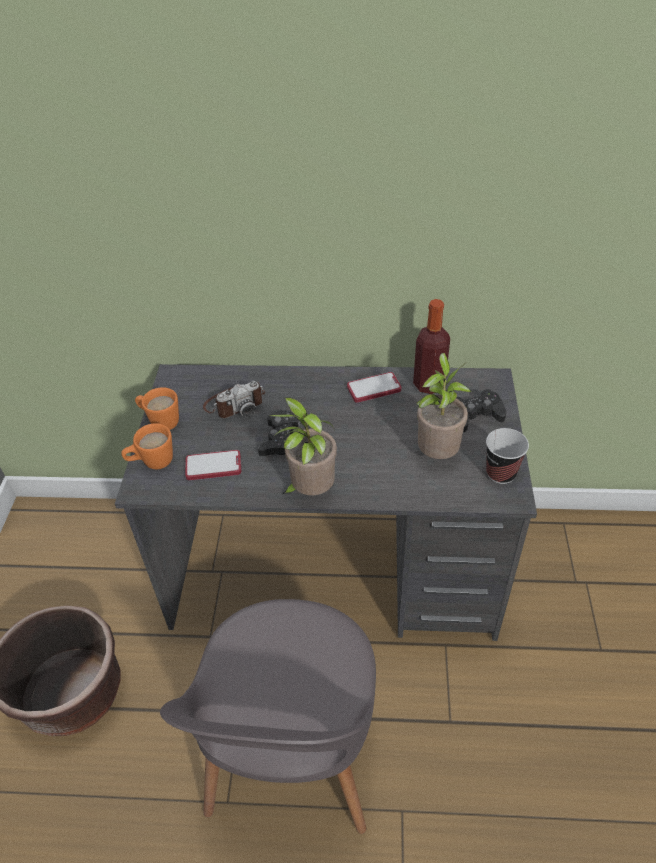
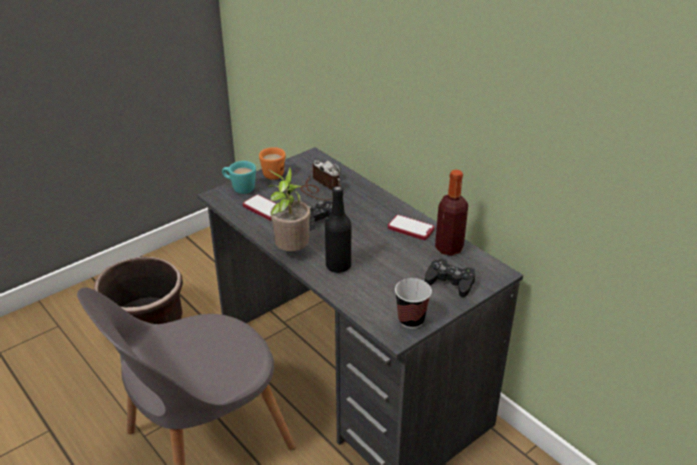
camera: 45 degrees right, 10 degrees down
orange mug [121,423,173,469] -> turquoise mug [222,161,256,194]
camera [203,381,266,418] -> camera turned 150 degrees counterclockwise [300,160,341,200]
potted plant [417,353,471,459] -> none
none -> black bottle [325,186,351,273]

